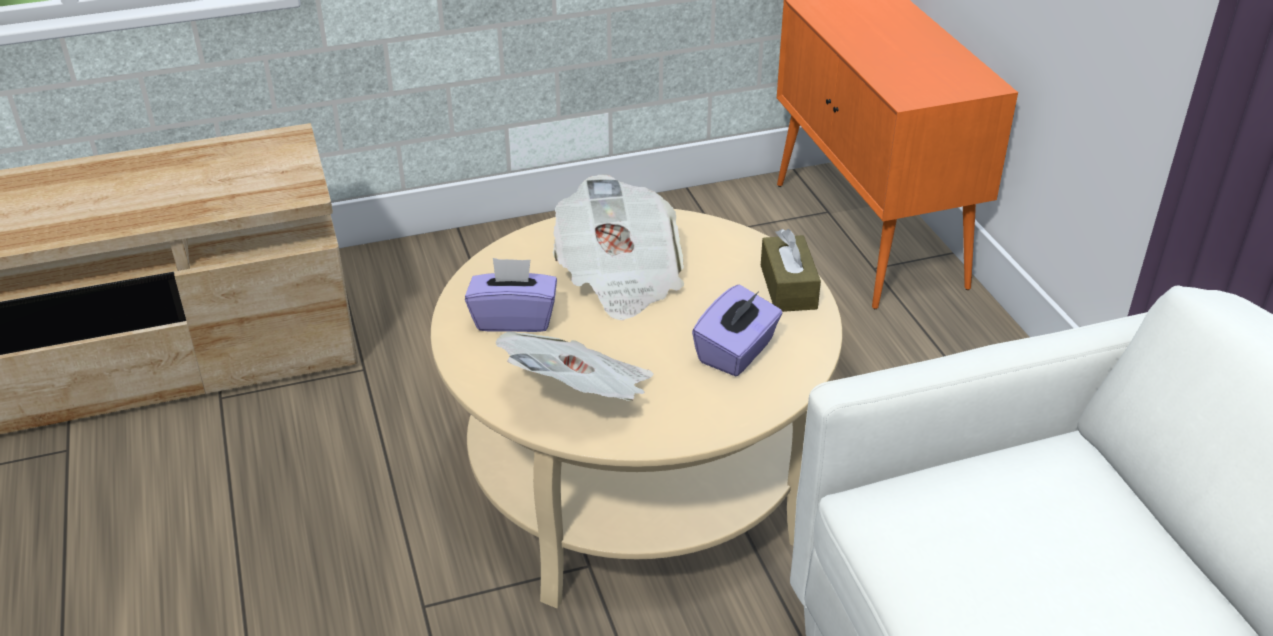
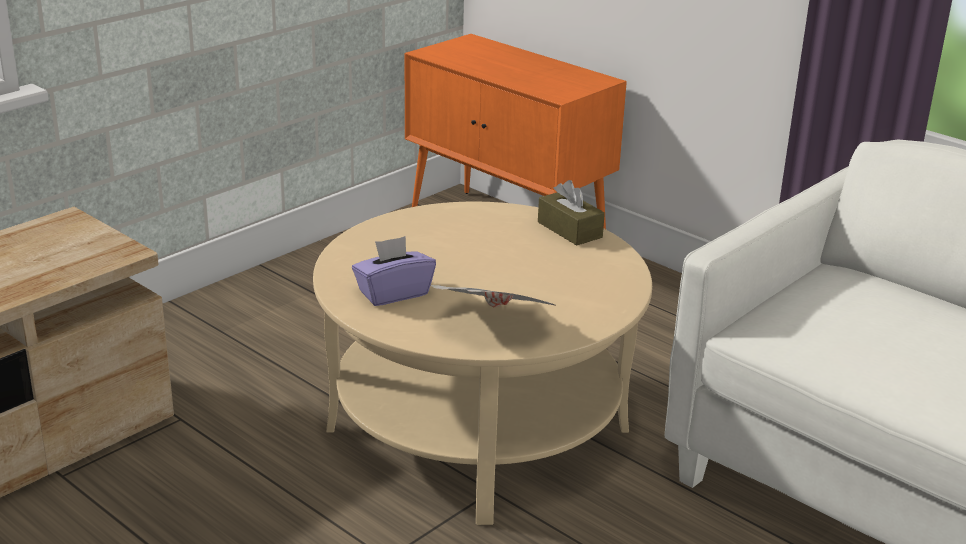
camera: 30 degrees left, 10 degrees down
newspaper [553,175,684,320] -> none
purple tissue box [692,284,783,377] -> none

